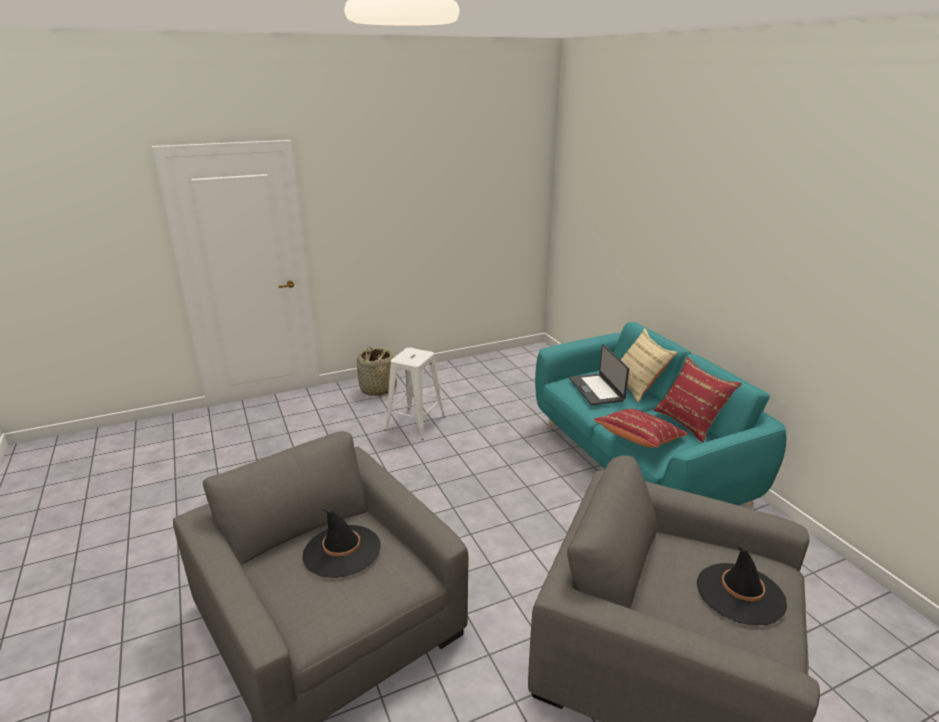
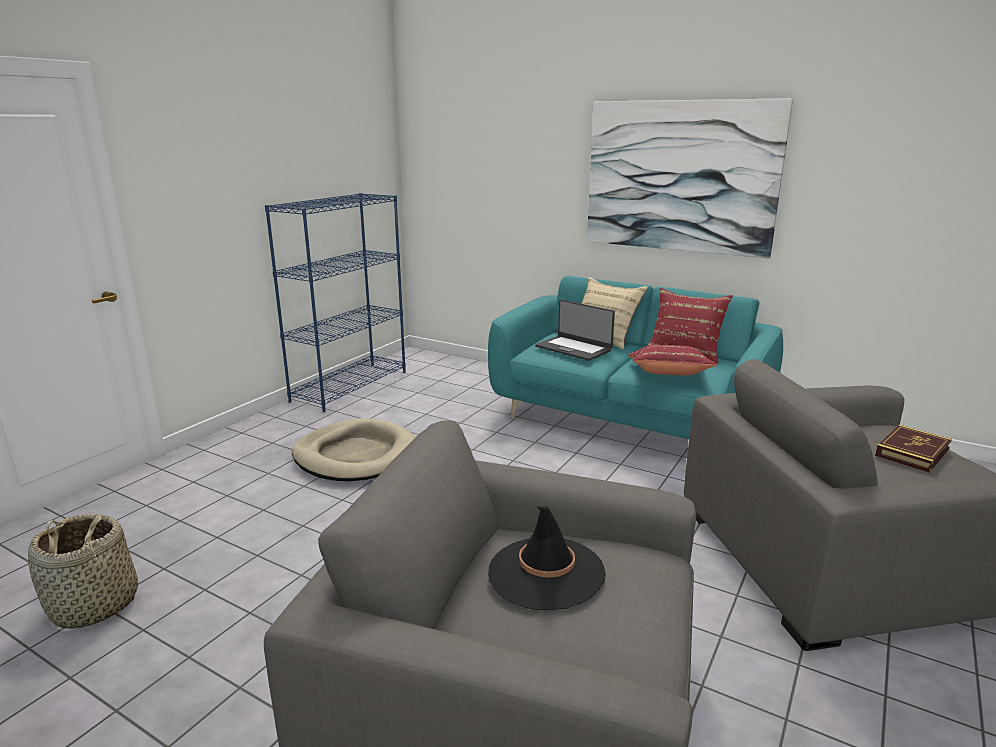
camera: 35 degrees left, 5 degrees down
basket [357,347,397,396] -> basket moved to [28,514,138,629]
white stool [385,348,445,440] -> beige dog bed [292,418,416,481]
black hat [697,545,787,625] -> book [875,425,952,473]
none -> blue bookcase [265,193,406,412]
none -> picture [587,98,793,258]

